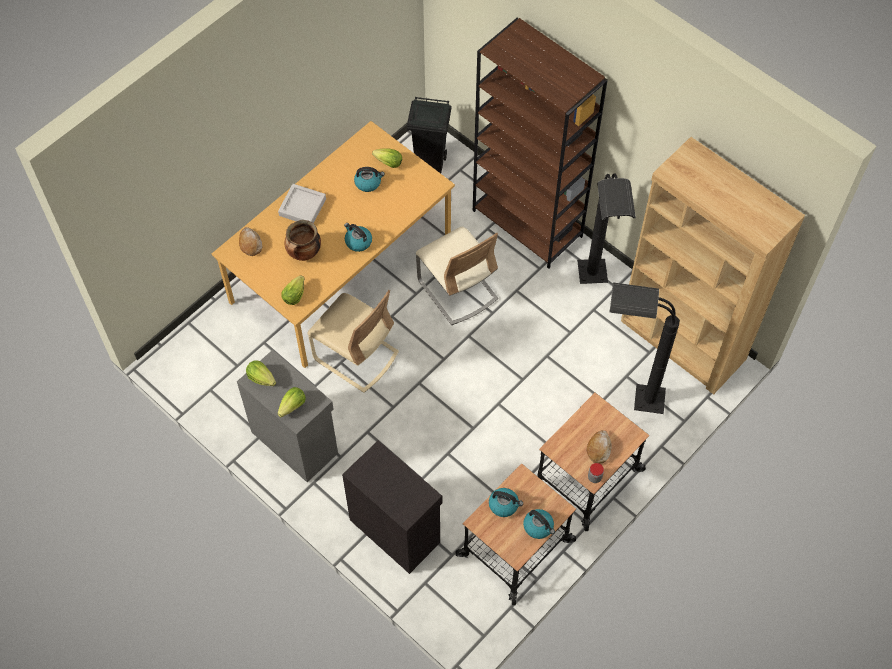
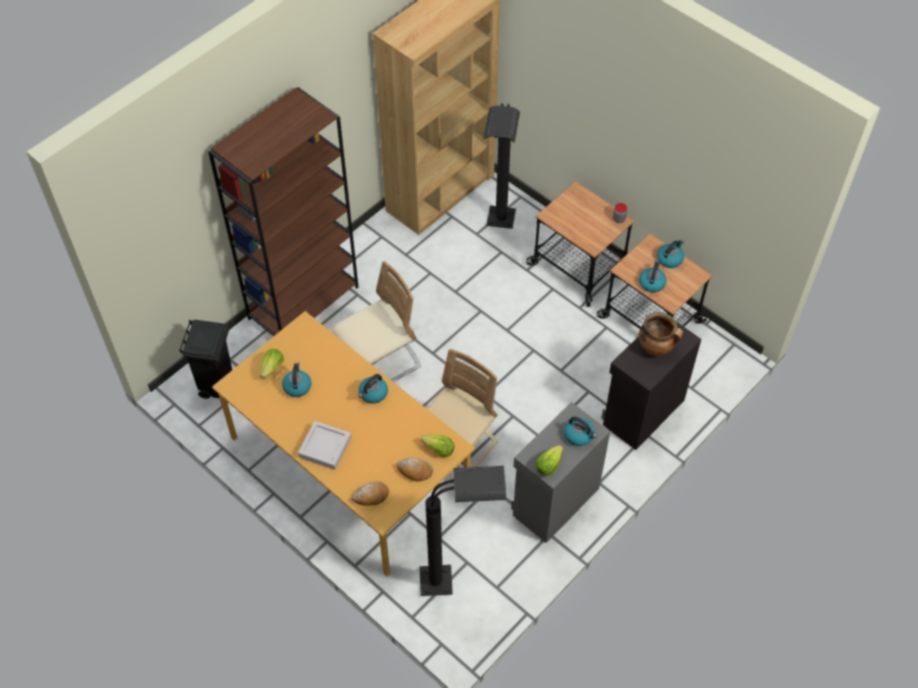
camera: 90 degrees left, 5 degrees down
lettuce [277,387,306,417] -> kettle [564,417,597,446]
cooking pot [284,220,321,261] -> cooking pot moved to [639,312,683,356]
black floor lamp [577,173,636,284] -> black floor lamp moved to [419,466,506,596]
bread [587,430,612,464] -> bread moved to [396,458,433,481]

